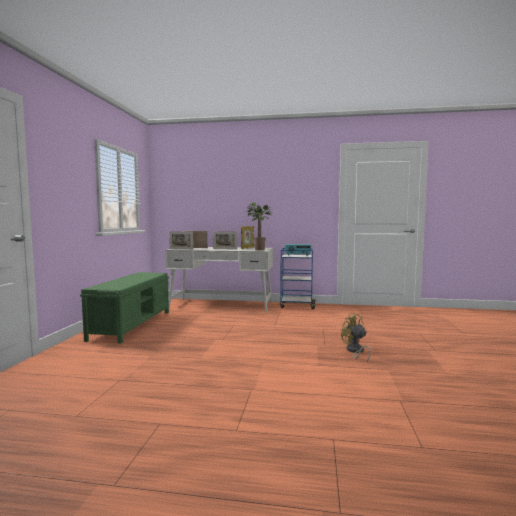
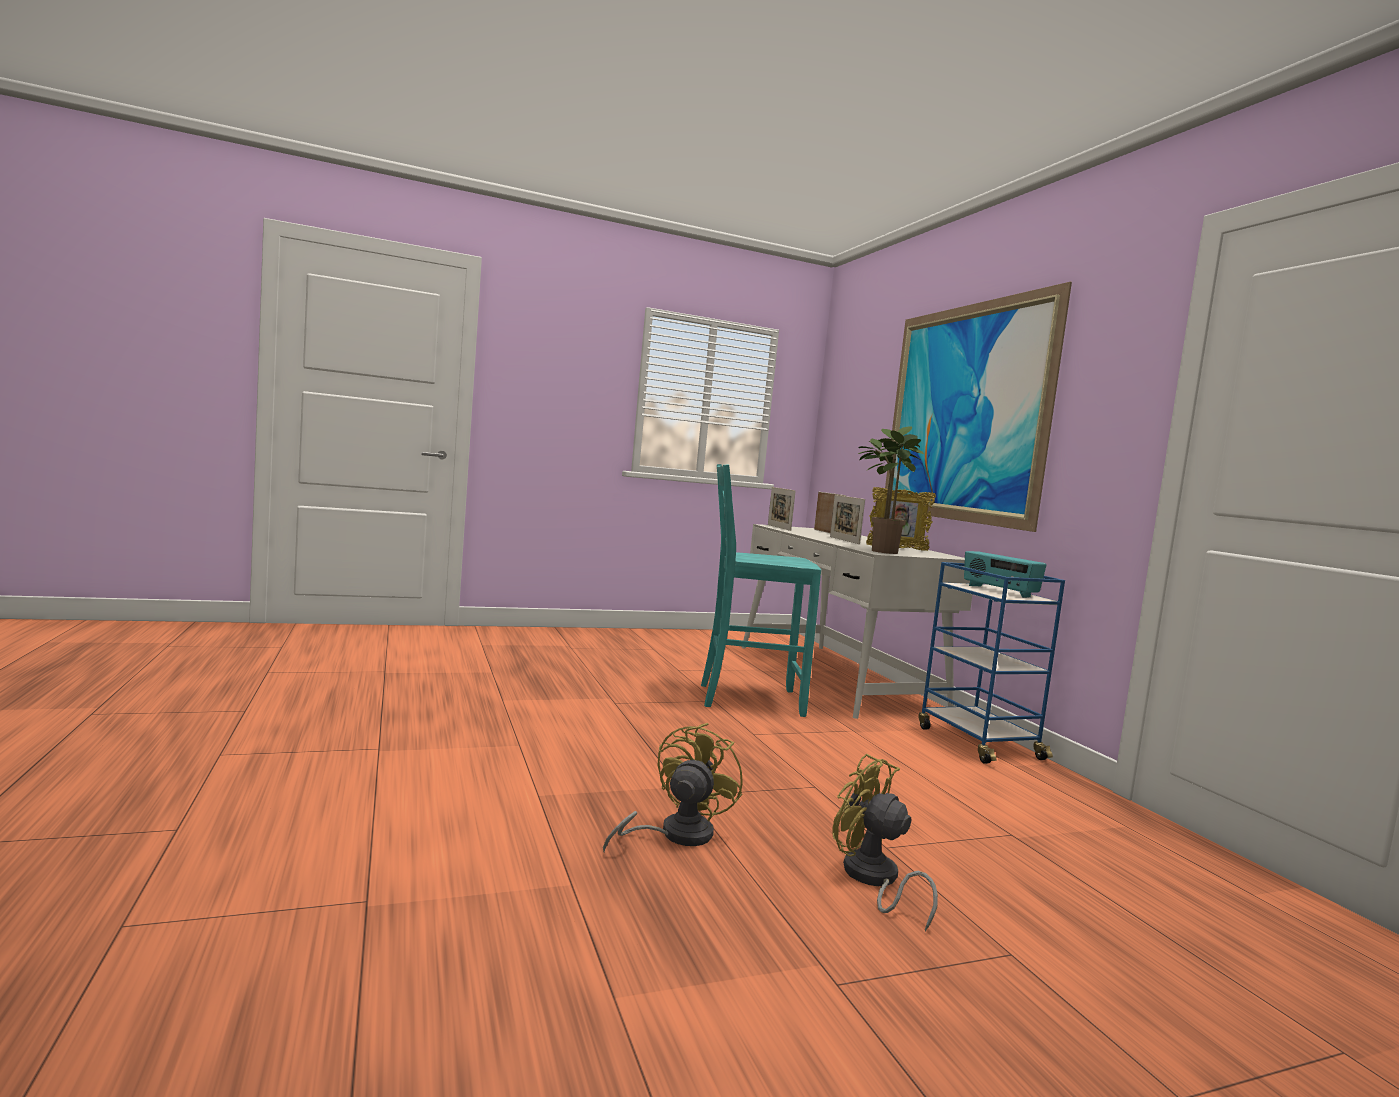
camera: 60 degrees right, 0 degrees up
green bench [80,272,169,344] -> none
none -> turquoise chair [701,464,821,717]
none -> yellow fan [833,754,938,931]
none -> picture [885,282,1072,532]

